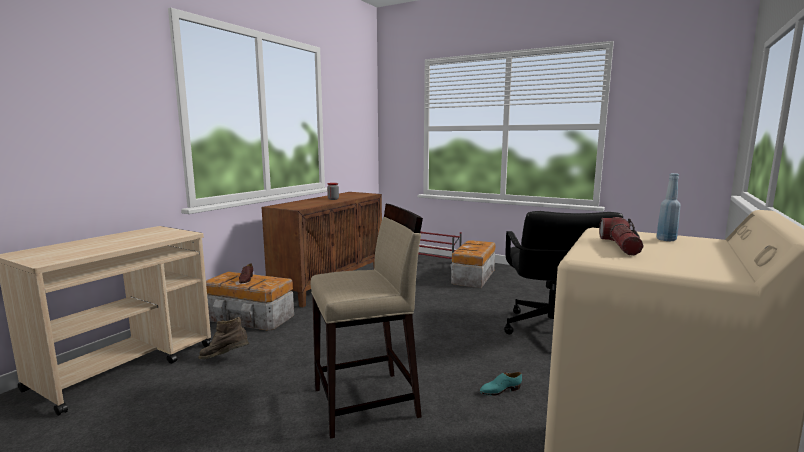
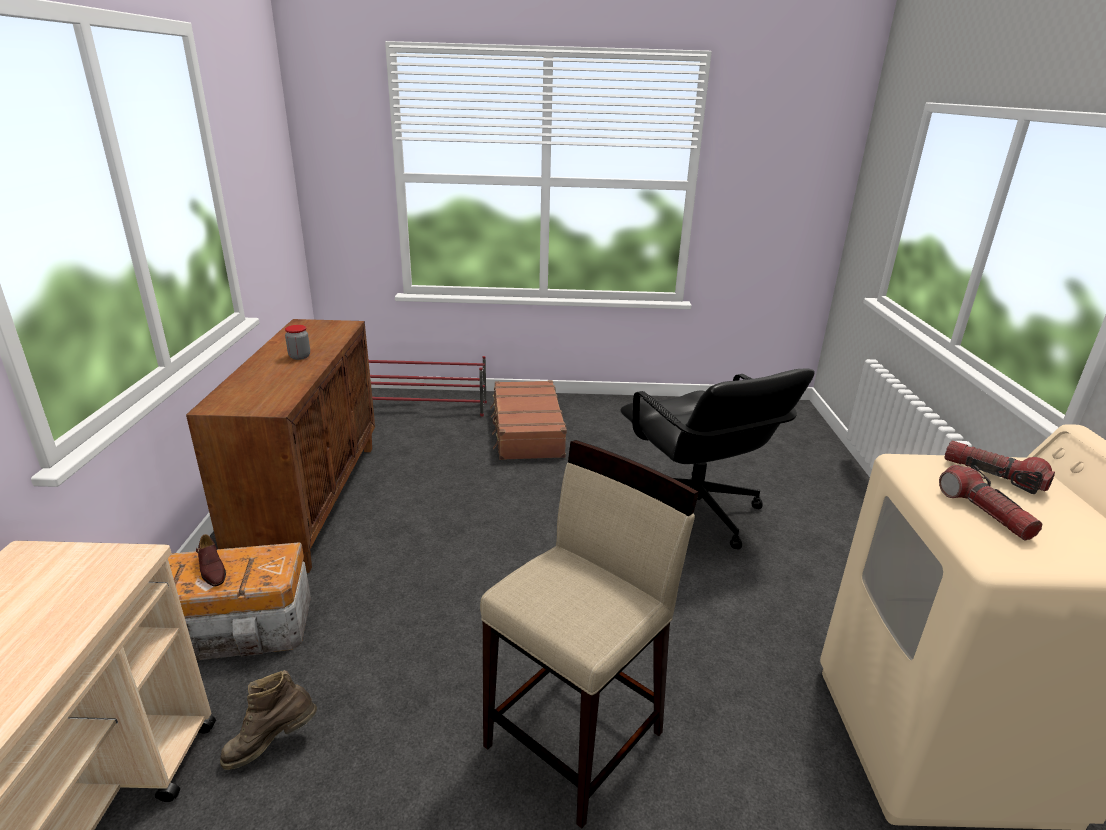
camera: 30 degrees left, 15 degrees up
storage box [450,240,496,288] -> brown suitcase [490,380,567,460]
turquoise shoe [480,372,522,396] -> none
blue bottle [657,173,681,241] -> flashlight [944,441,1055,494]

